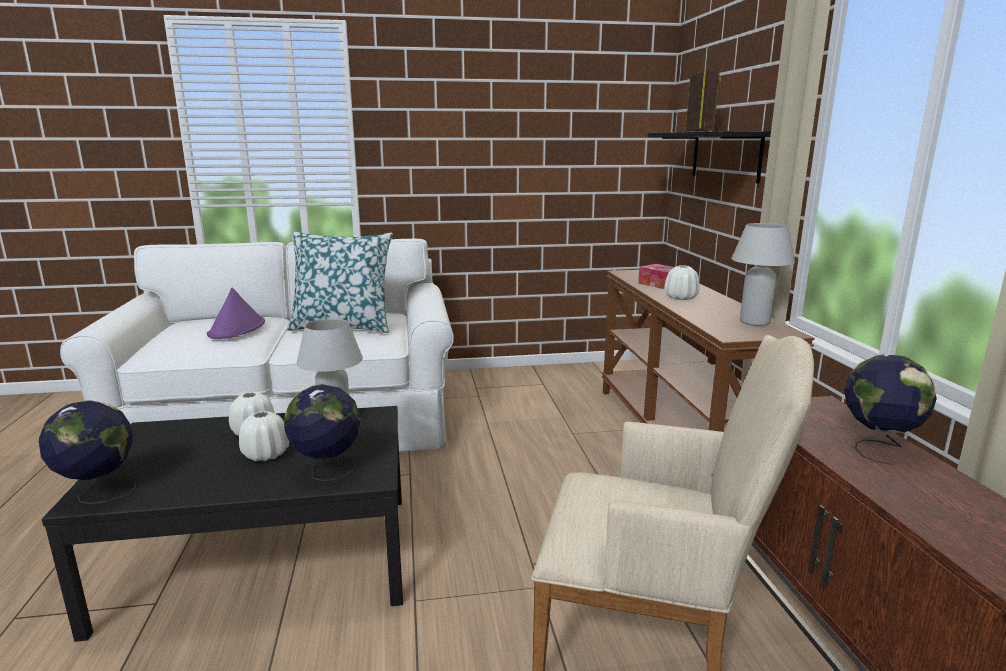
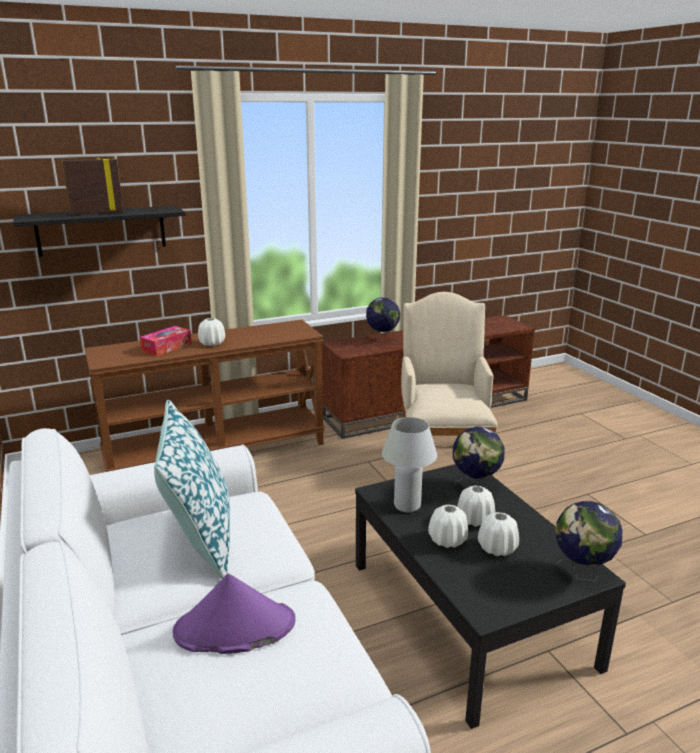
camera: 105 degrees left, 5 degrees up
white table lamp [731,223,795,326] -> none
none -> white vase [478,512,519,556]

